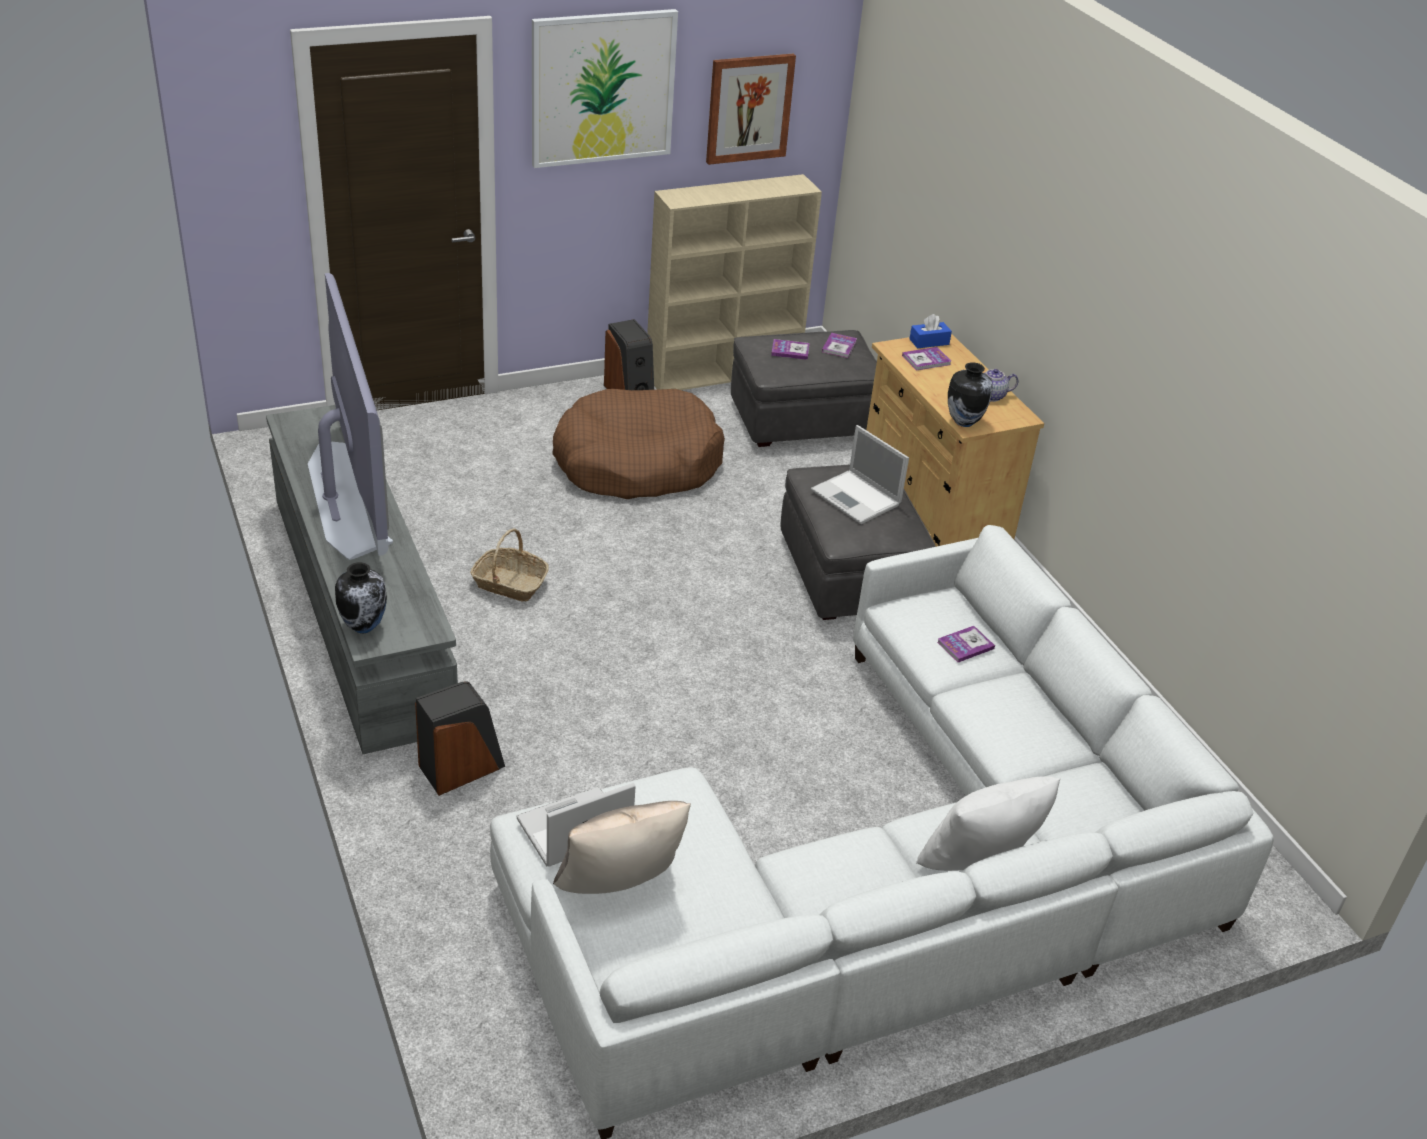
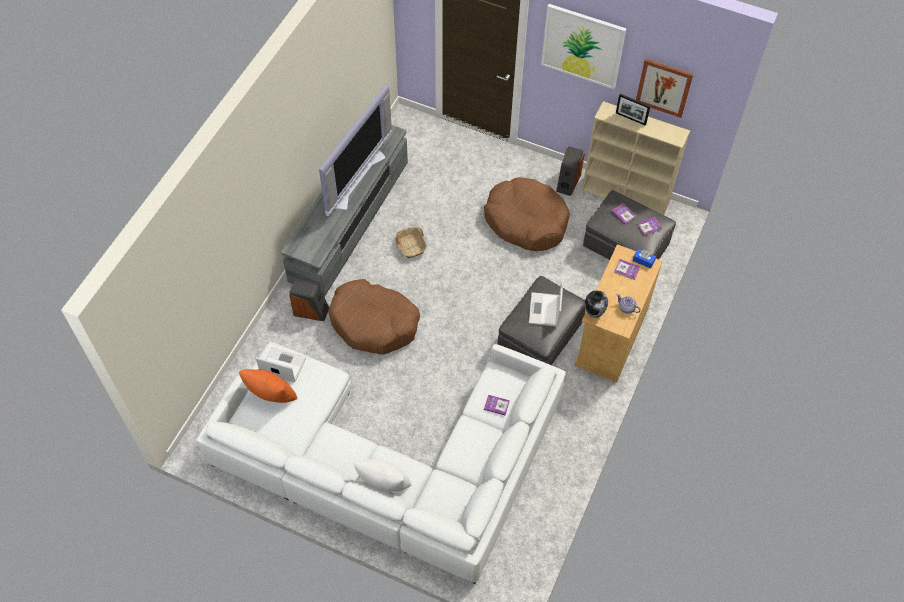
camera: 50 degrees right, 20 degrees up
vase [335,562,387,633] -> none
beige pillow [553,801,691,894] -> orange pillow [239,369,298,403]
none -> brown dog bed [328,279,420,354]
none -> picture frame [616,94,650,126]

